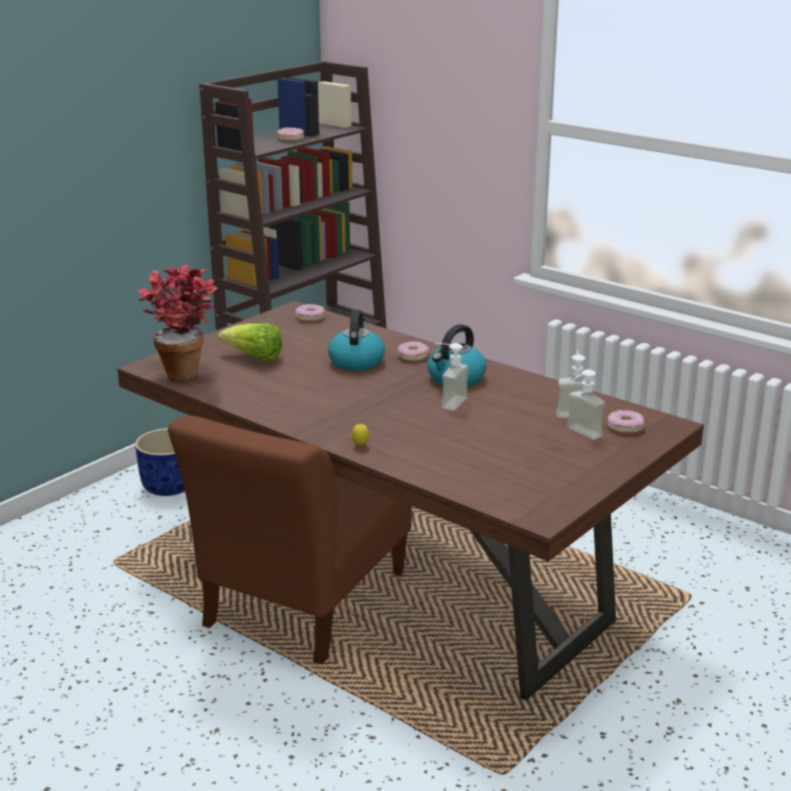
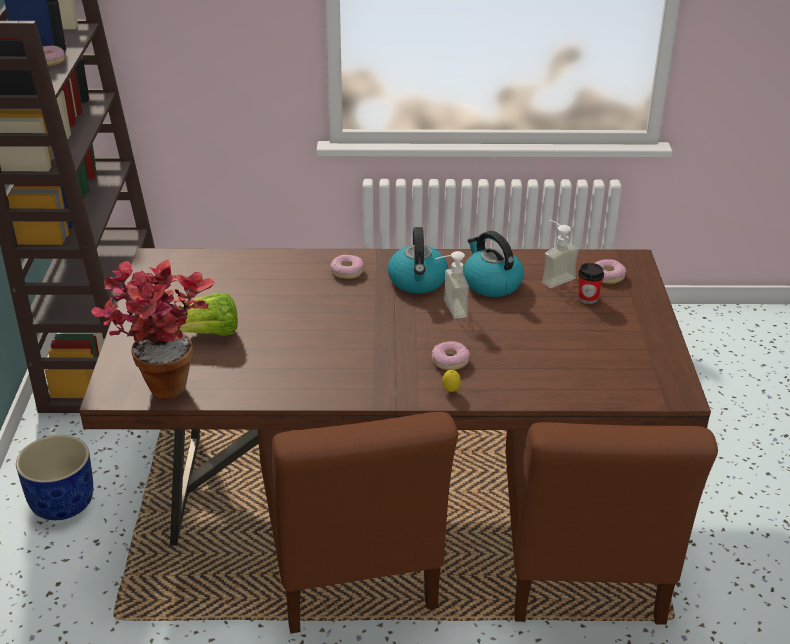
camera: 40 degrees left, 10 degrees up
donut [295,304,325,322] -> donut moved to [432,341,470,370]
kettle [328,310,385,371] -> kettle moved to [463,231,524,297]
soap dispenser [567,369,605,440] -> cup [578,263,604,304]
none -> brown chair [506,422,718,625]

